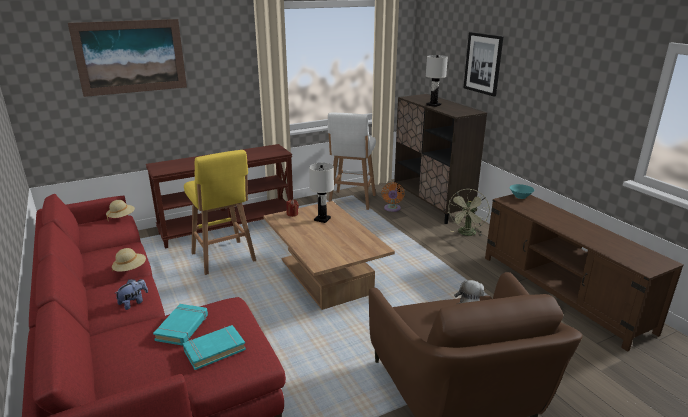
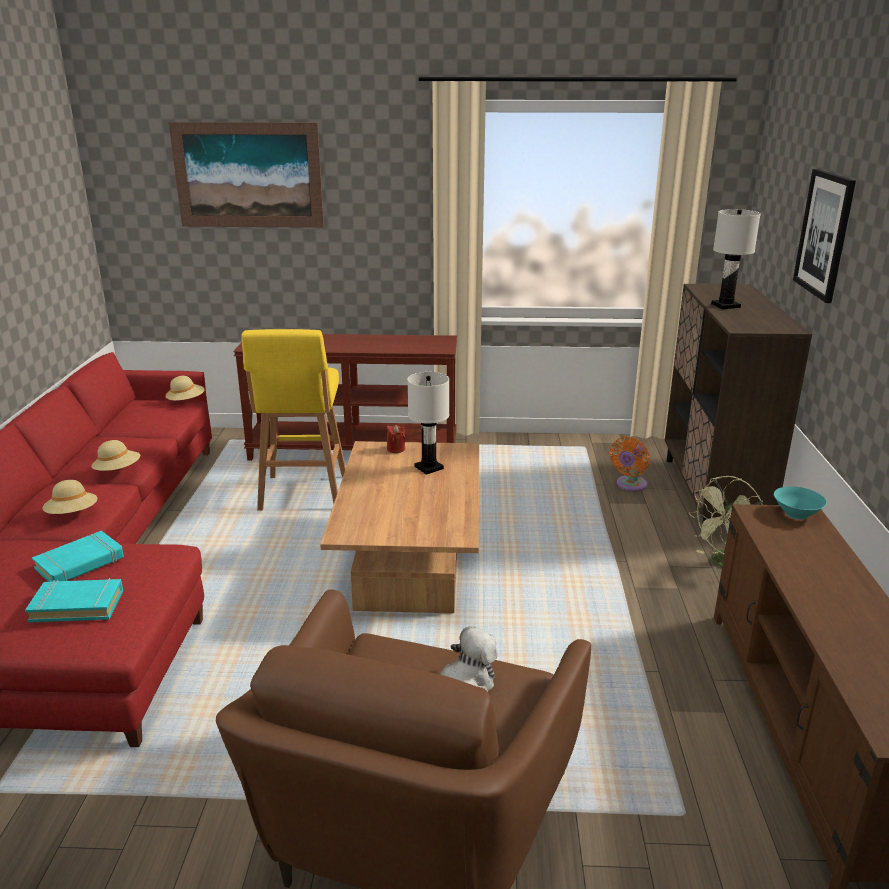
camera: 30 degrees right, 0 degrees up
plush toy [114,279,148,310] -> beige hat [43,480,97,514]
white stool [328,113,376,210] -> none

